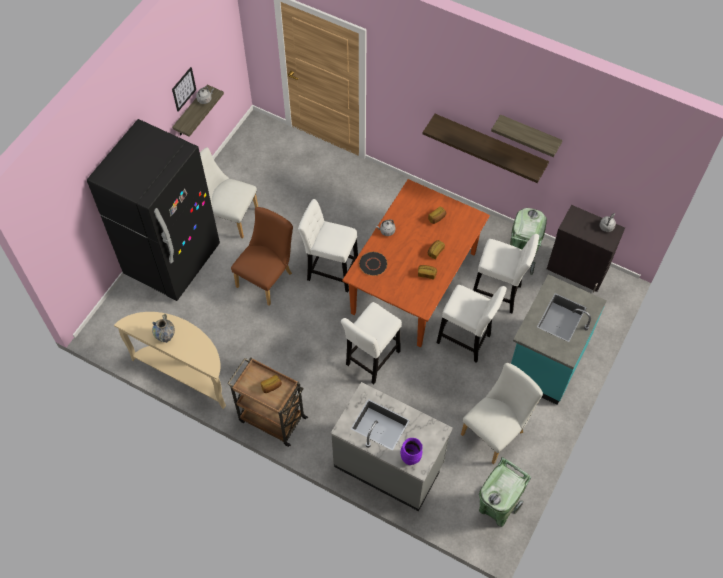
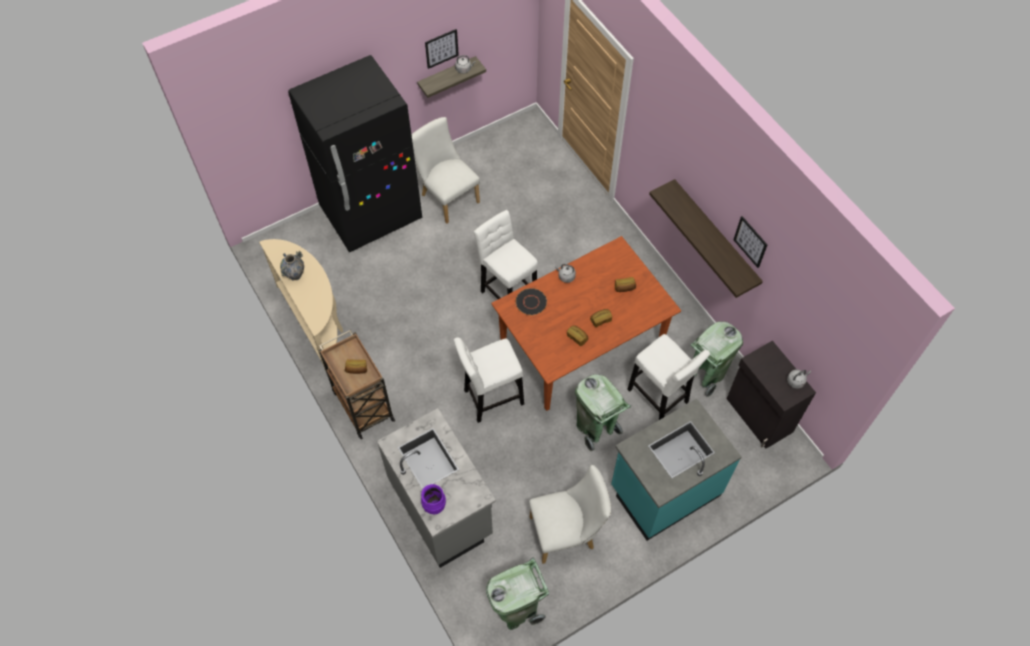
camera: 30 degrees right, 0 degrees up
brown chair [231,207,293,306] -> none
white stool [436,285,507,363] -> green trash can [575,374,631,452]
shelf [491,115,562,157] -> picture [733,216,767,268]

